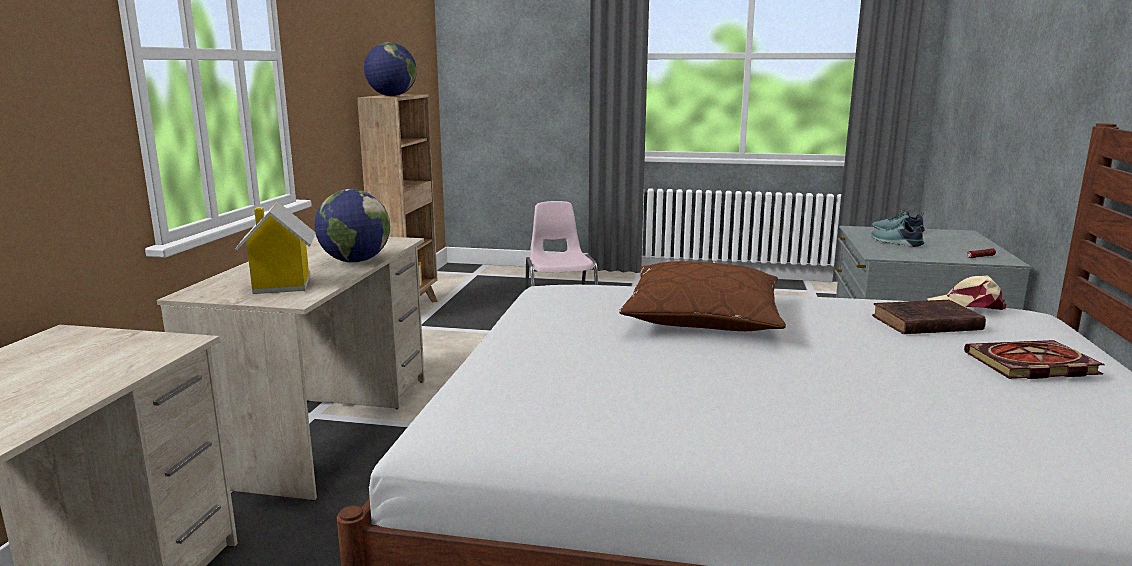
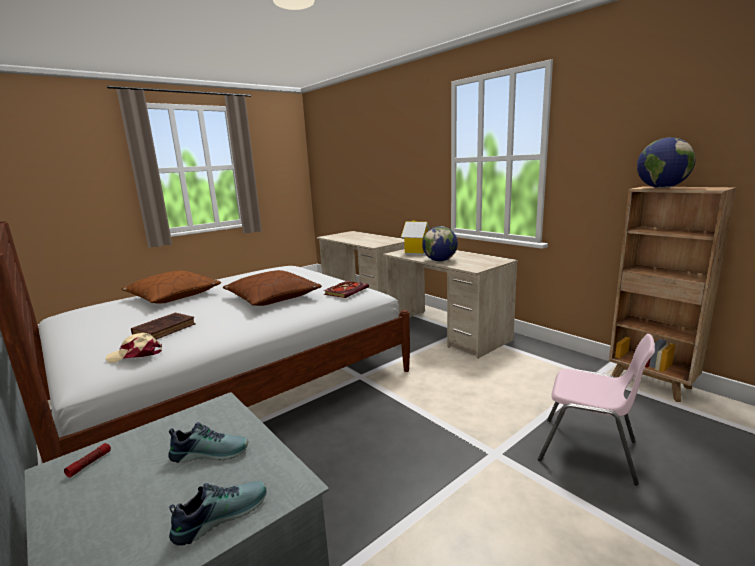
camera: 130 degrees right, 0 degrees up
beige cap [927,275,1006,310] -> beige cap turned 150 degrees counterclockwise [105,333,162,363]
book [964,340,1105,379] -> book moved to [324,281,369,298]
none -> brown pillow [121,271,221,304]

